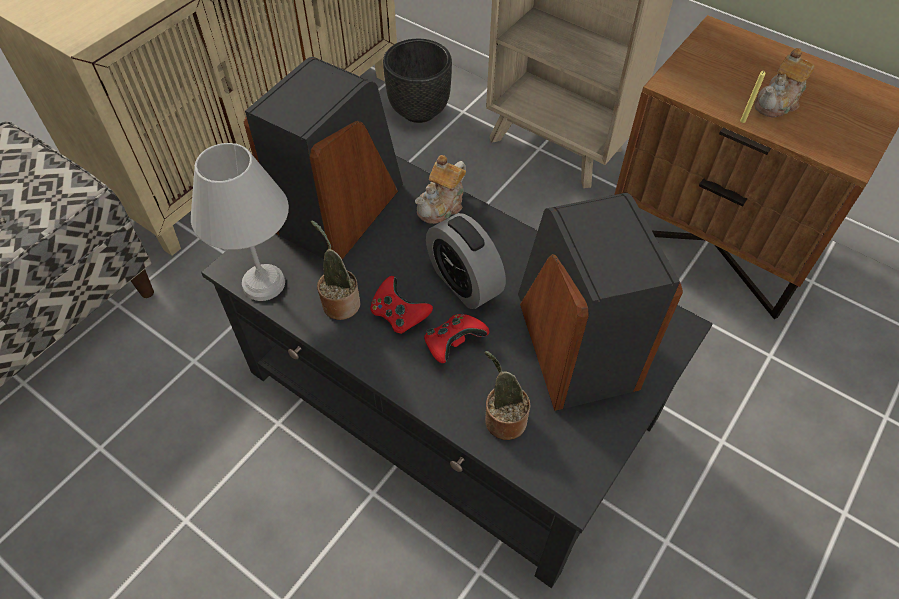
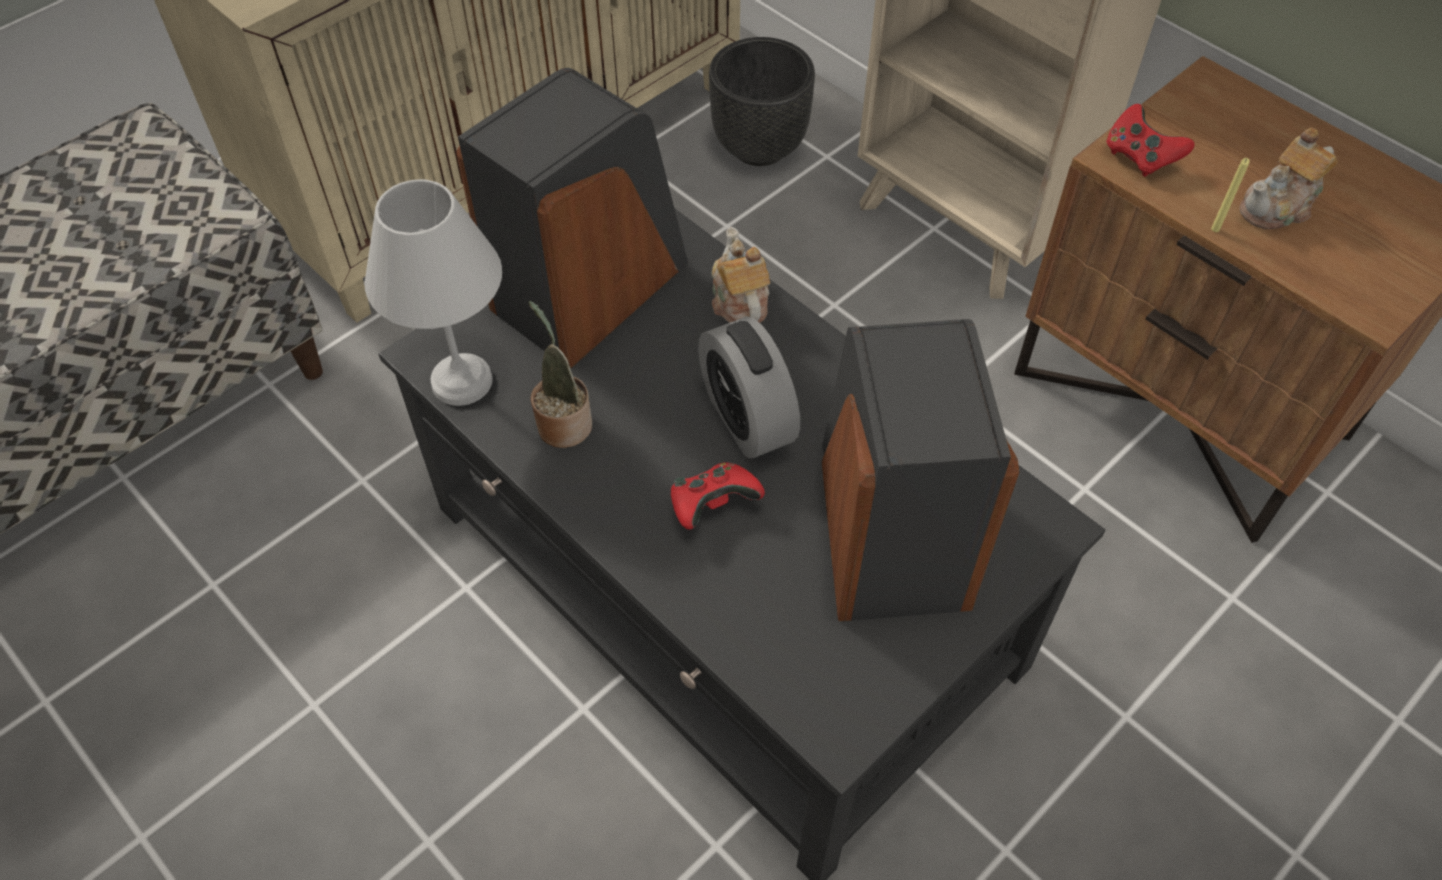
camera: 10 degrees right, 0 degrees up
red game controller [370,276,433,334] -> red game controller moved to [1106,104,1195,177]
teapot [415,155,466,224] -> teapot turned 120 degrees clockwise [711,227,770,323]
potted plant [485,351,530,440] -> none

